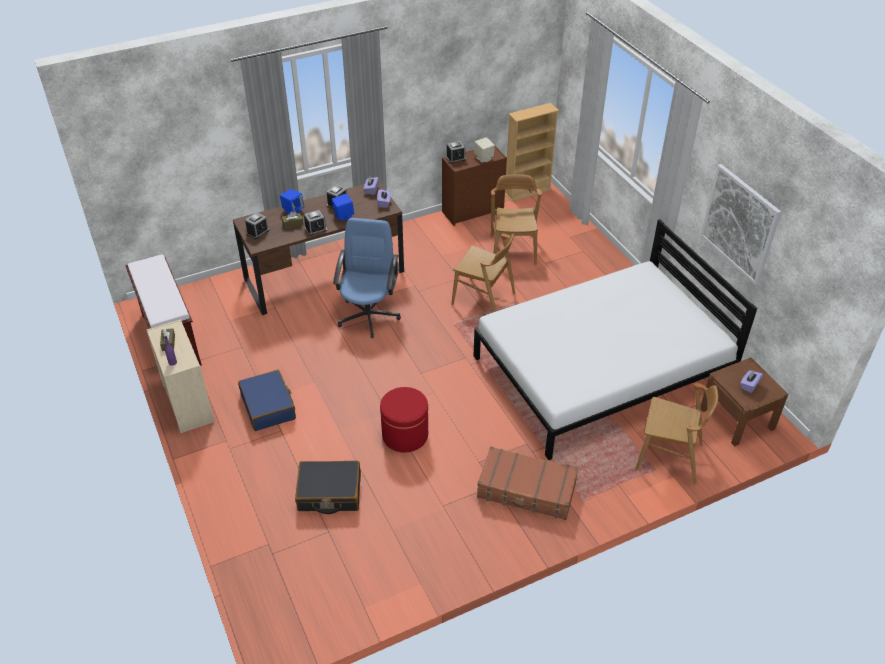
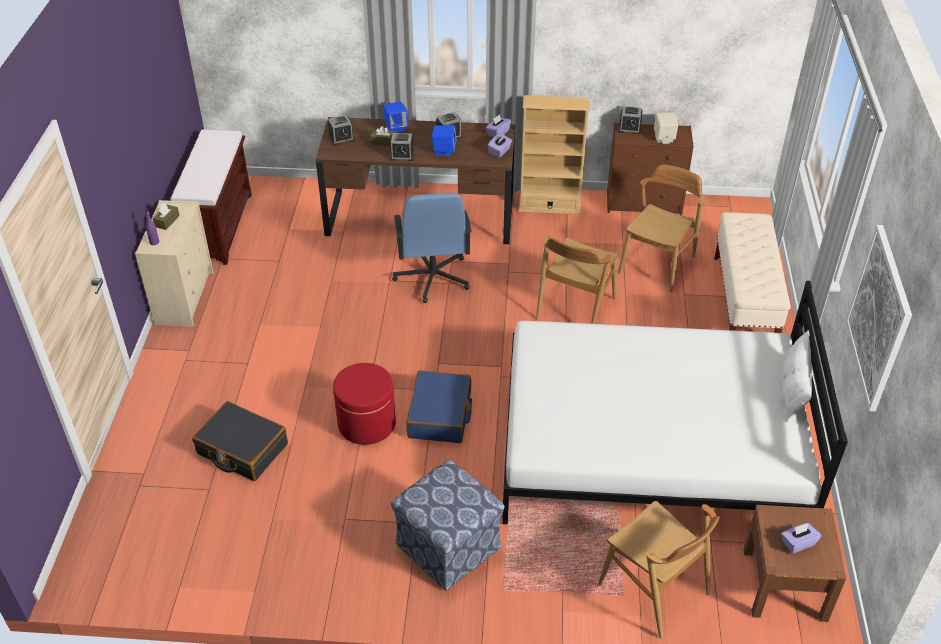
camera: 30 degrees right, 0 degrees up
blue suitcase [238,370,296,431] -> blue suitcase moved to [406,370,472,443]
blue office chair [333,218,401,338] -> blue office chair turned 135 degrees clockwise [392,193,471,303]
brown chair [451,234,515,312] -> brown chair turned 60 degrees clockwise [536,235,618,324]
brown suitcase [477,446,578,520] -> ottoman [391,460,505,591]
beige bookcase [505,103,559,202] -> beige bookcase moved to [519,95,590,215]
none -> beige bench [714,212,791,333]
none -> white pillow [782,330,812,423]

